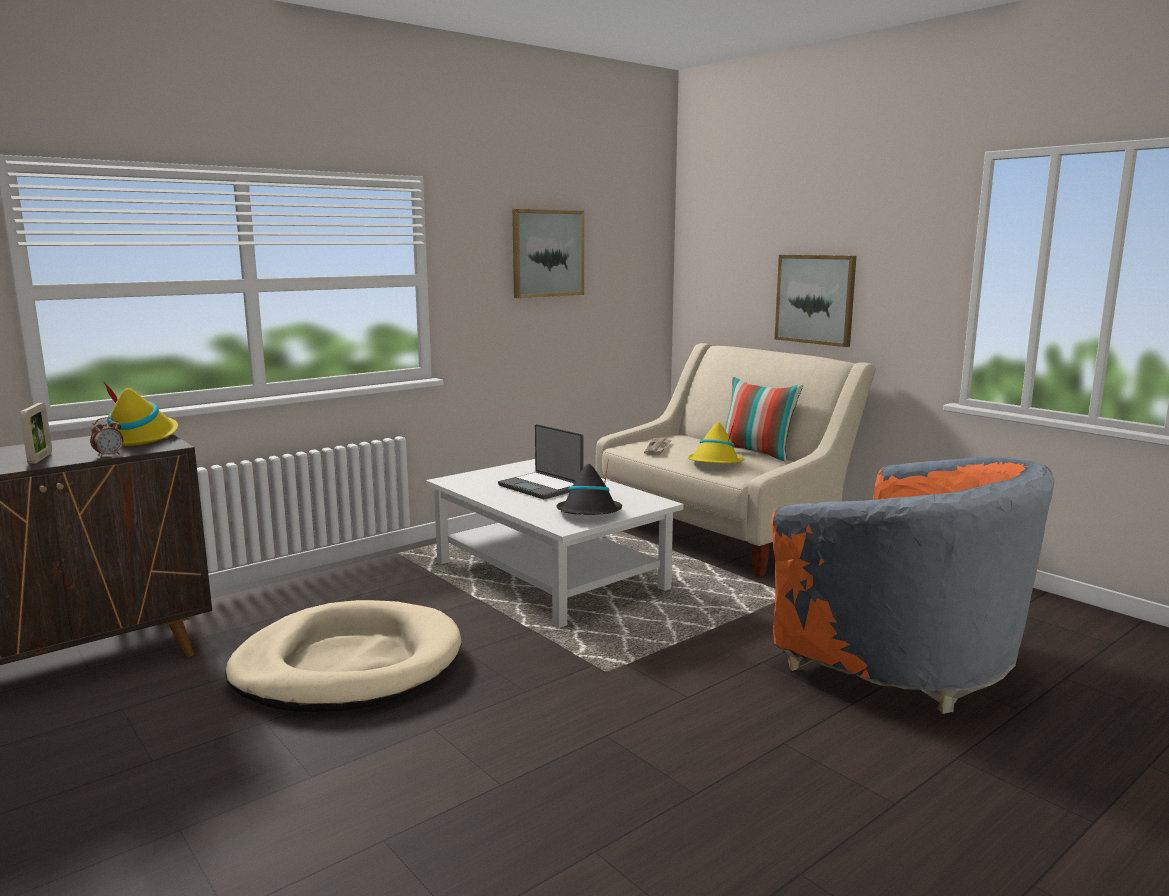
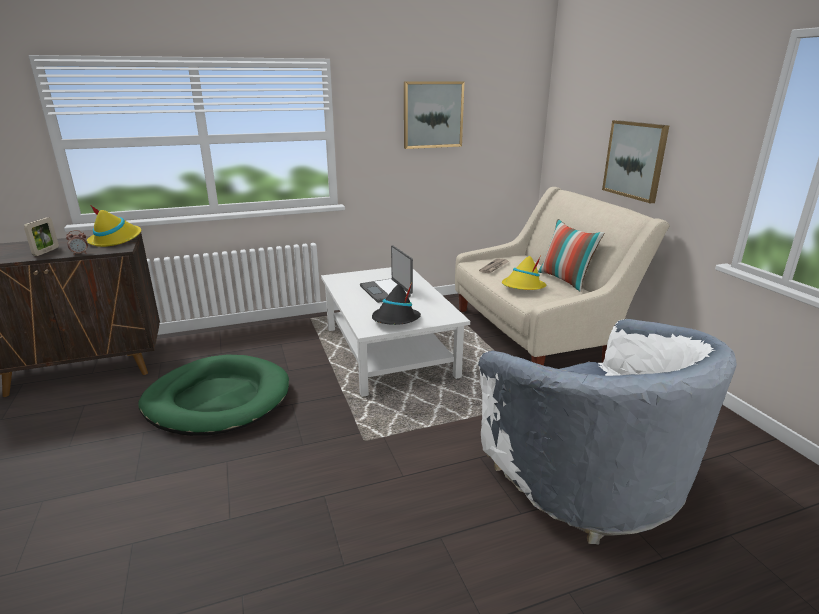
camera: 20 degrees right, 10 degrees up
beige dog bed [225,600,462,712] -> green dog bed [138,354,289,436]
orange armchair [771,457,1054,714] -> white armchair [478,319,737,544]

